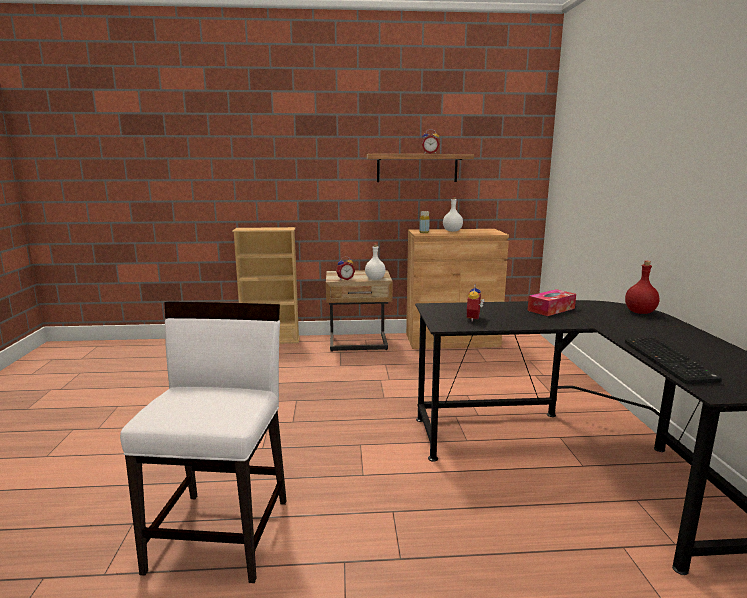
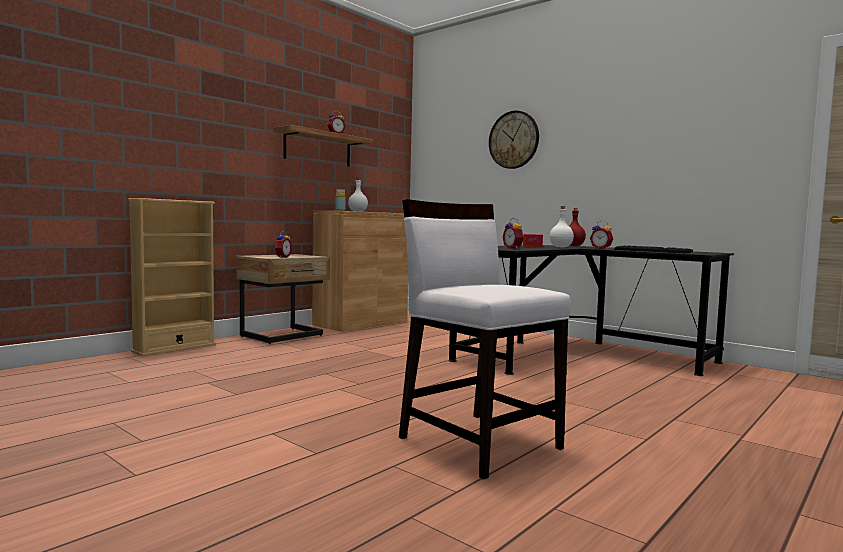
camera: 45 degrees left, 10 degrees down
white bottle [365,244,386,280] -> white bottle moved to [550,206,574,247]
none -> wall clock [489,110,539,169]
none -> alarm clock [590,221,613,249]

